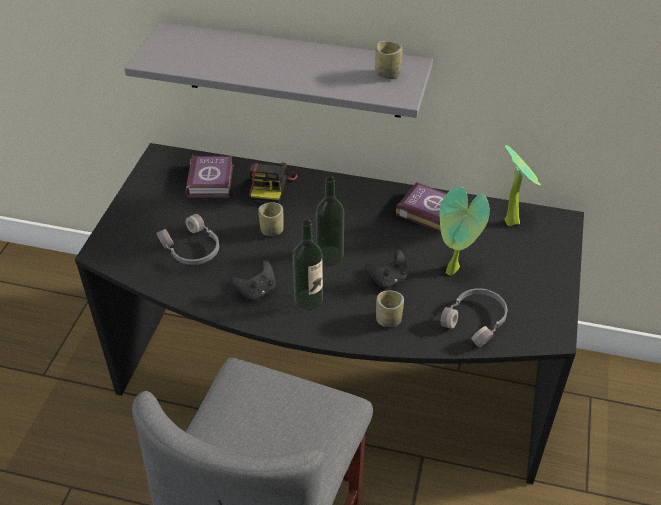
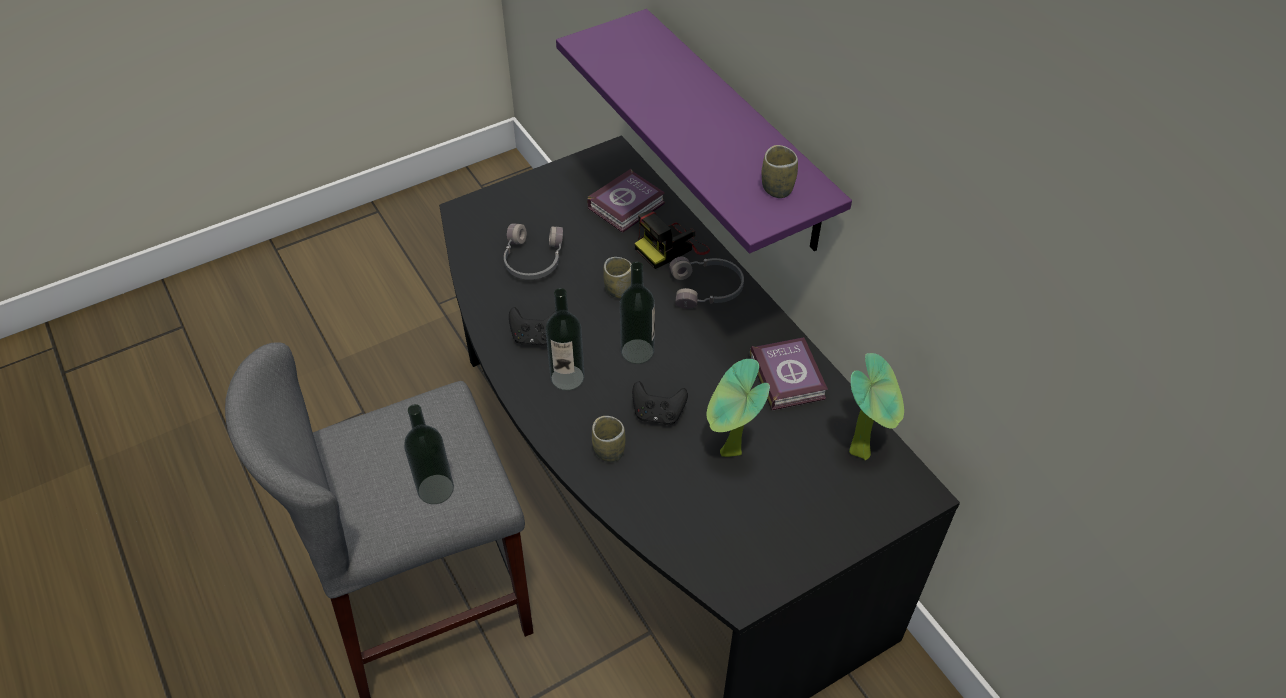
camera: 45 degrees right, 5 degrees up
grey shelf [124,22,433,118] -> purple shelf [556,9,852,254]
grey headphones [440,288,507,347] -> grey headphones moved to [669,257,744,309]
none -> bottle [404,404,454,504]

